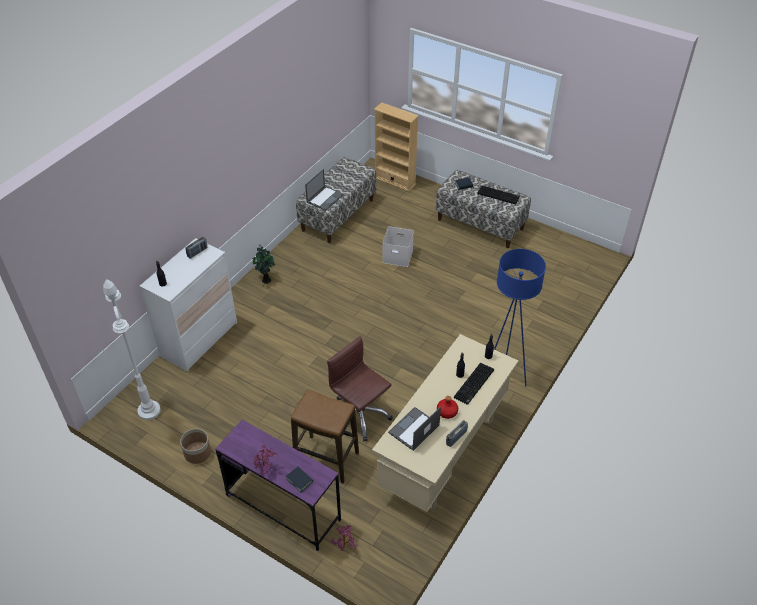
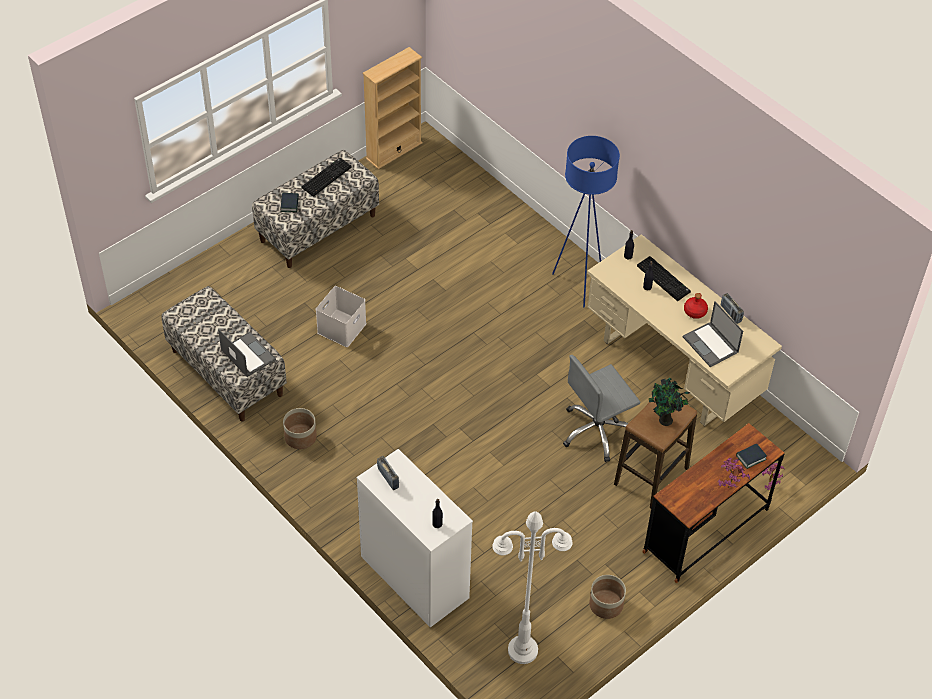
camera: 75 degrees left, 5 degrees up
purple desk [215,420,341,551] -> brown desk [642,423,784,583]
potted plant [252,244,275,284] -> potted plant moved to [649,378,690,426]
brown office chair [327,336,393,442] -> grey office chair [563,355,640,462]
beige bookcase [374,102,419,192] -> beige bookcase moved to [363,47,422,169]
none -> planter [283,408,317,449]

